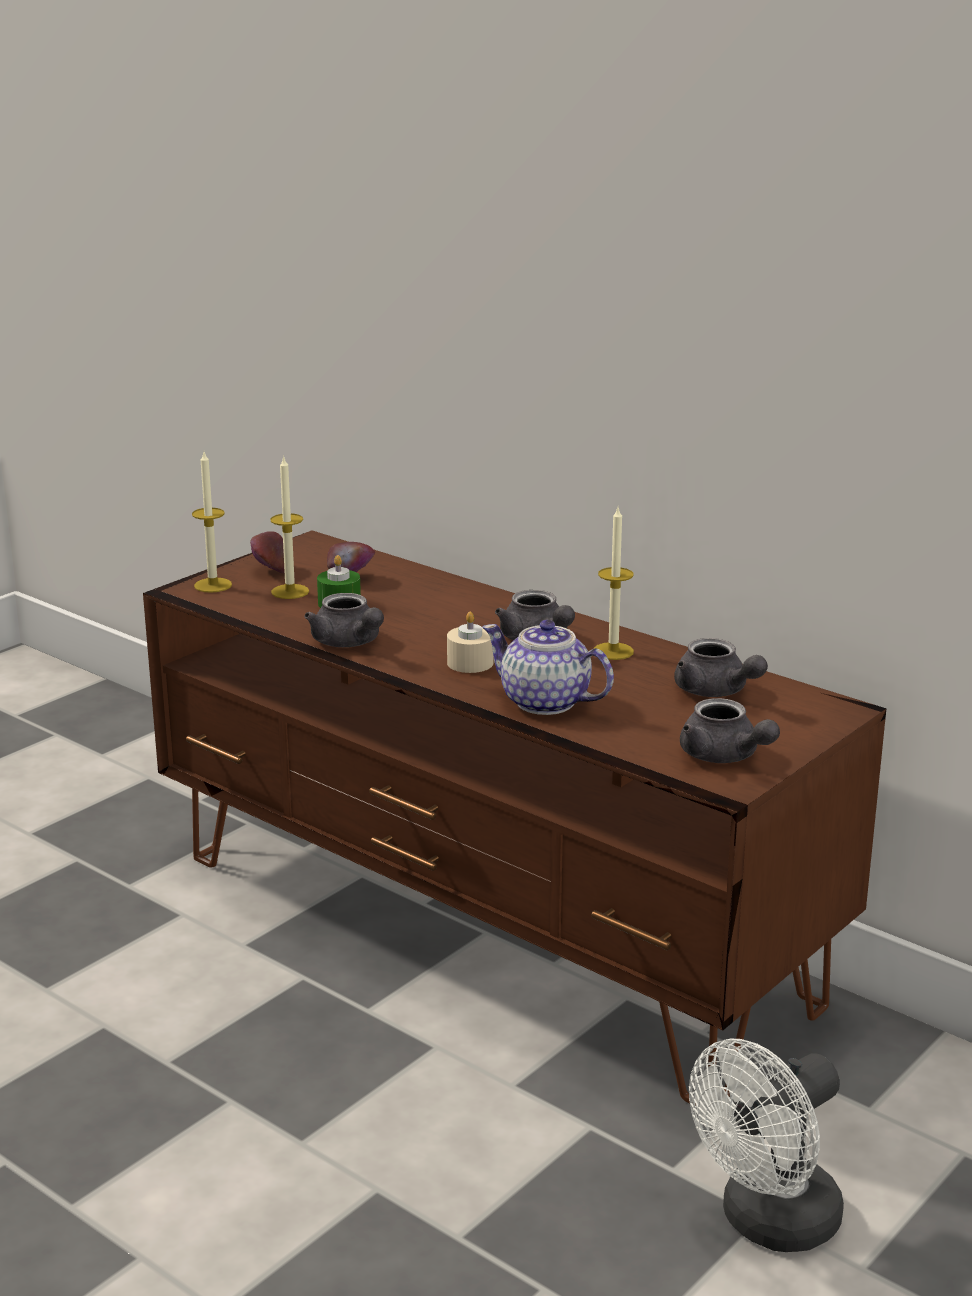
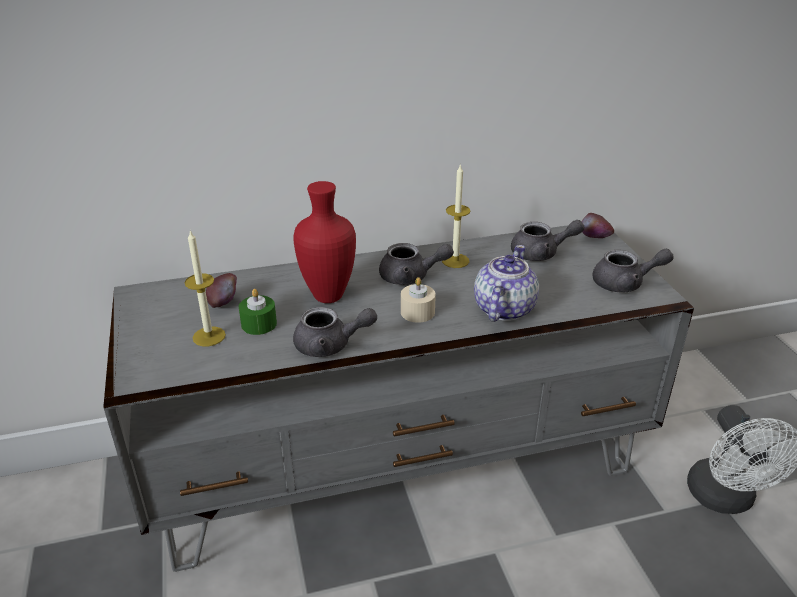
camera: 55 degrees left, 10 degrees up
brown tv stand [143,530,886,1106] -> grey tv stand [103,225,694,572]
candle [192,452,232,593] -> none
apple [250,531,285,573] -> apple moved to [581,213,614,238]
teapot [482,620,614,715] -> teapot turned 135 degrees clockwise [474,245,539,322]
none -> red vase [294,181,356,303]

